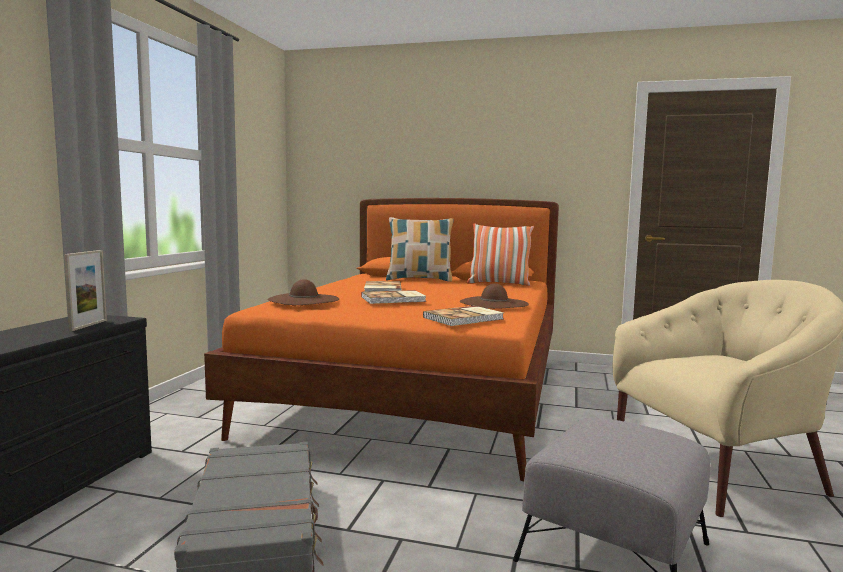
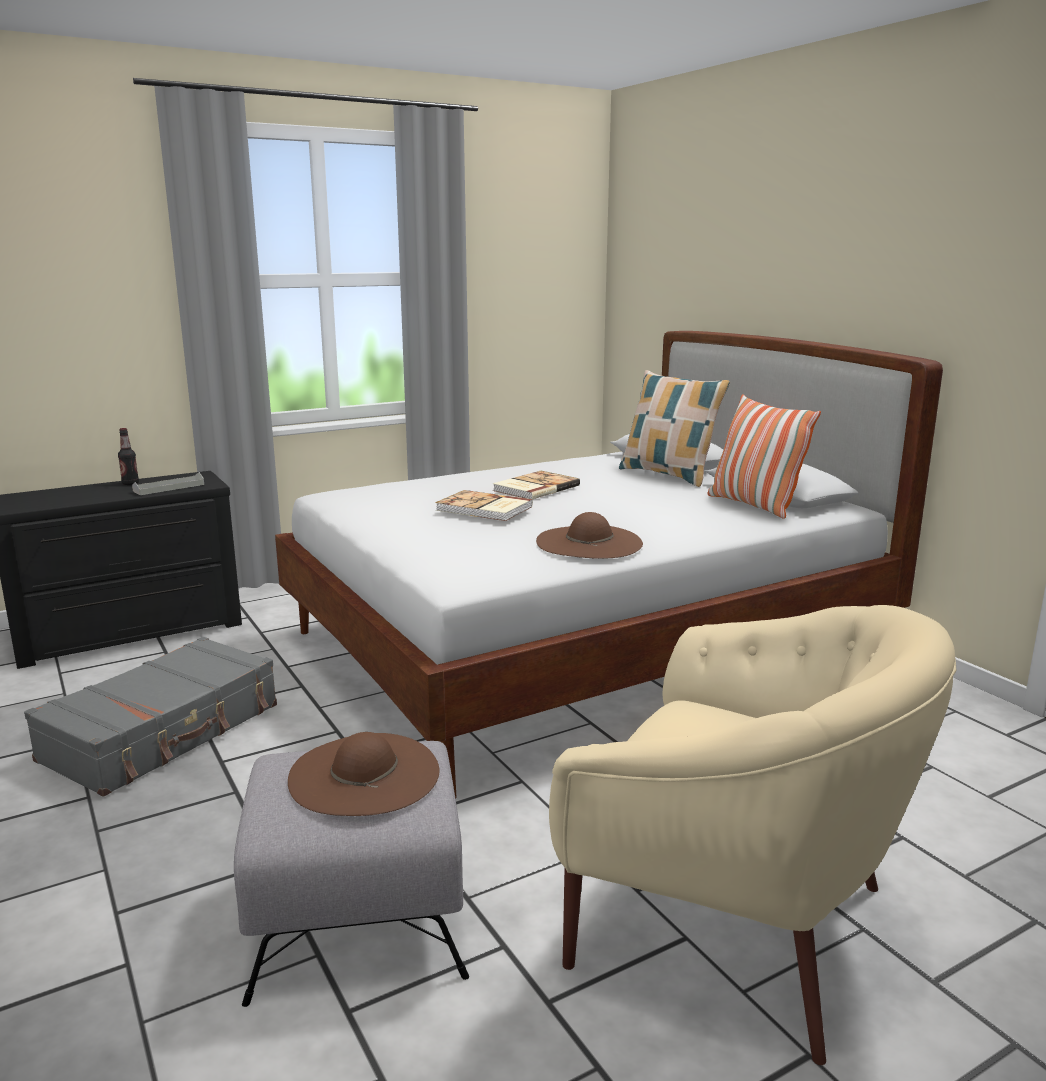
camera: 45 degrees right, 10 degrees up
picture frame [64,250,107,331] -> grey tray [132,472,204,495]
orange bed [204,198,559,481] -> white bed [275,331,943,799]
brown hat [267,279,339,305] -> brown hat moved to [288,732,440,816]
book [423,306,504,326] -> none
none -> bottle [118,428,139,485]

